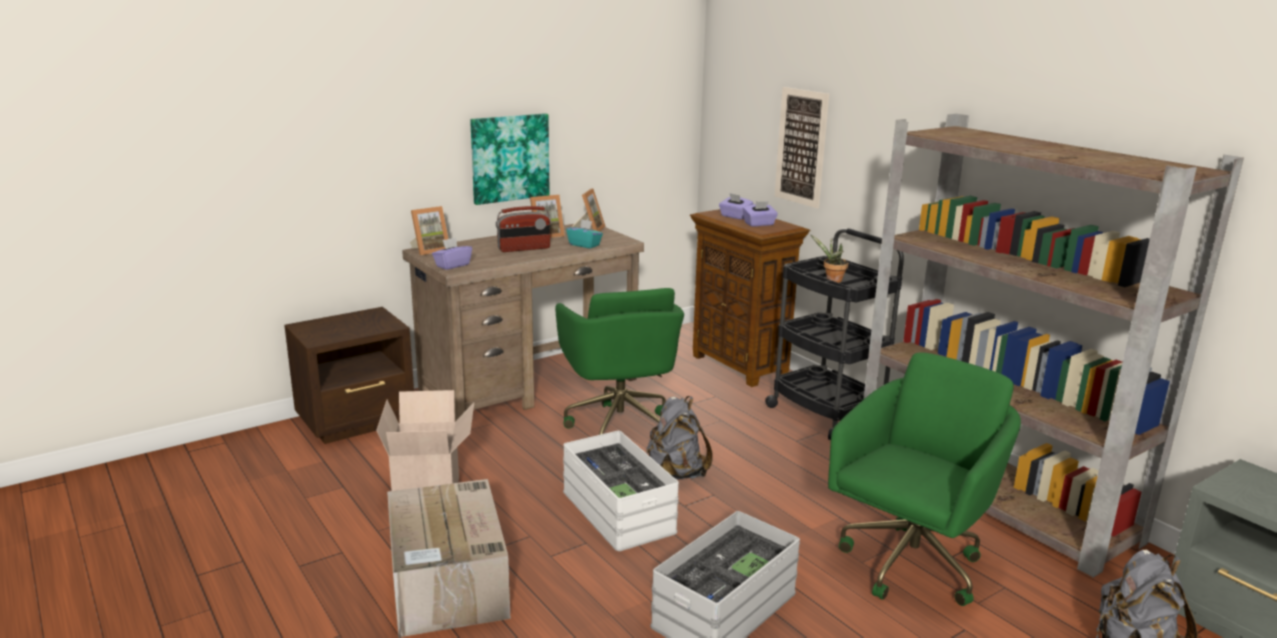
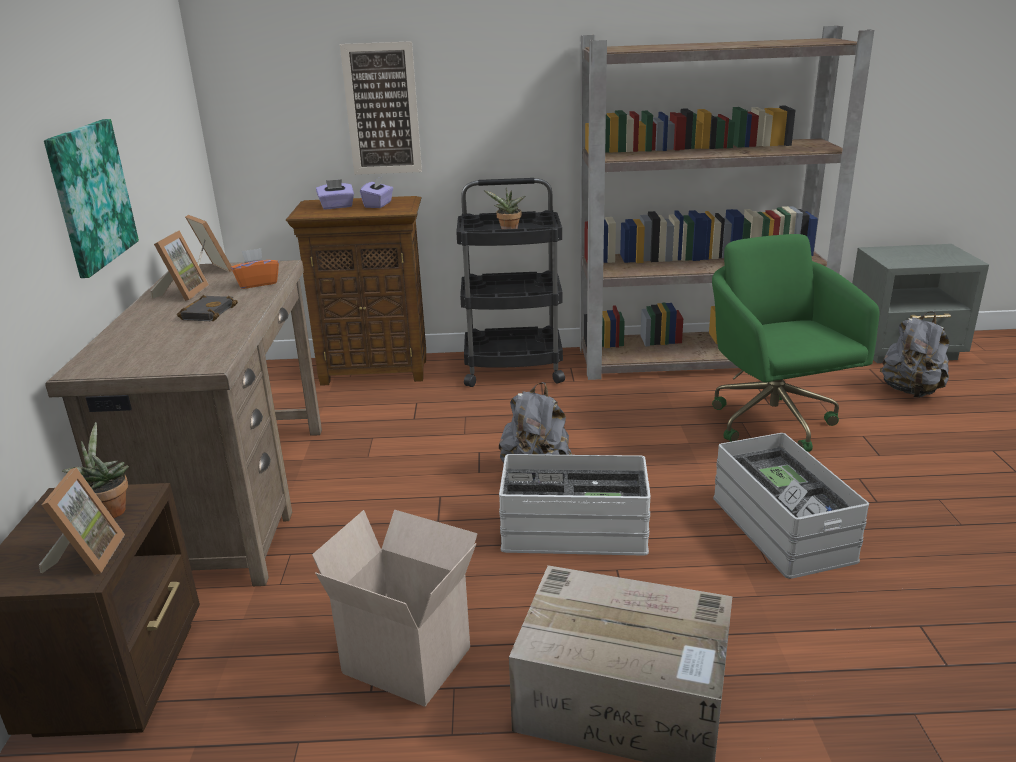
camera: 55 degrees left, 5 degrees up
picture frame [410,206,449,255] -> picture frame moved to [39,467,125,575]
purple tissue box [432,237,472,270] -> none
radio [496,206,551,252] -> black book [177,295,238,321]
green office chair [555,288,684,435] -> none
turquoise tissue box [566,219,603,249] -> orange tissue box [231,248,279,289]
none -> potted plant [62,422,129,518]

